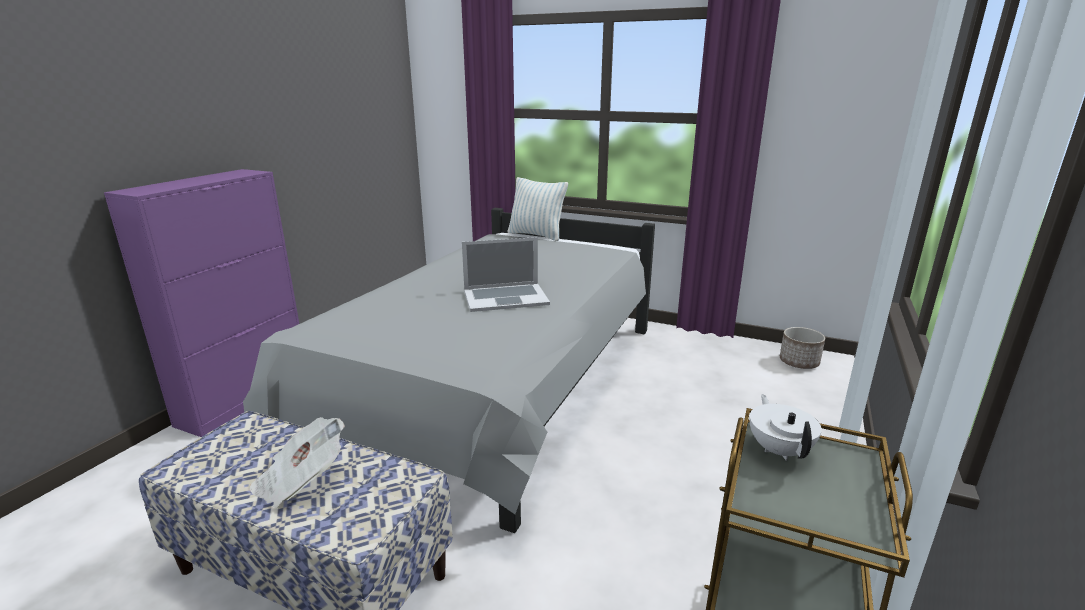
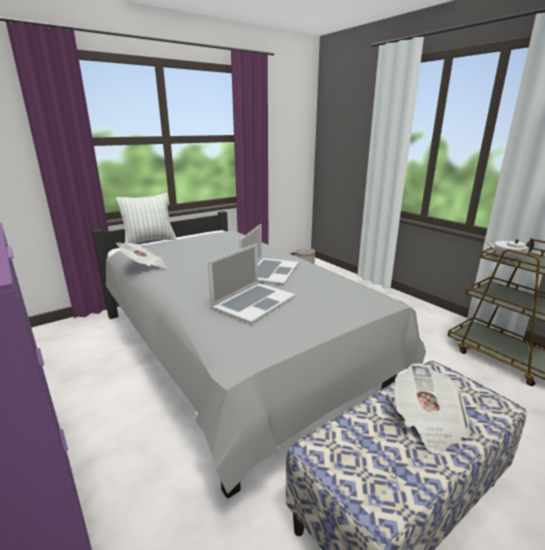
camera: 60 degrees left, 0 degrees up
none -> newspaper [117,243,167,268]
none -> laptop [208,243,296,324]

